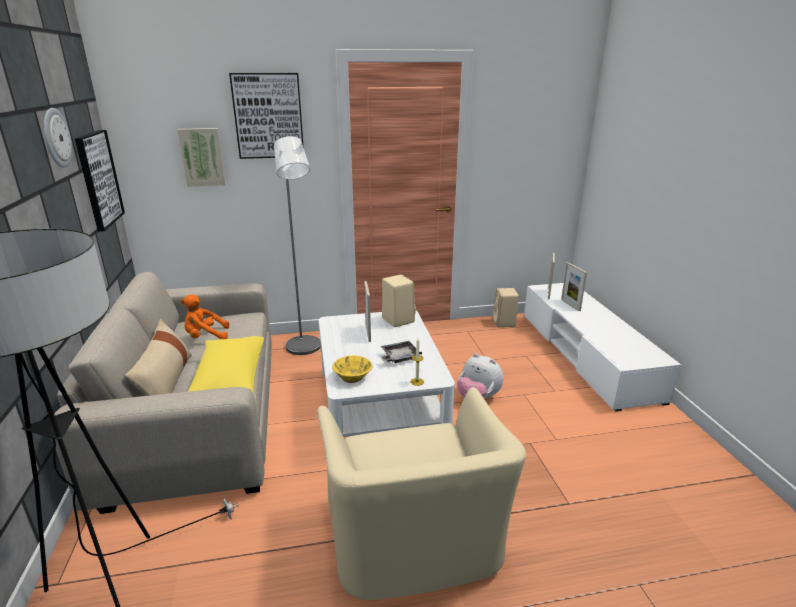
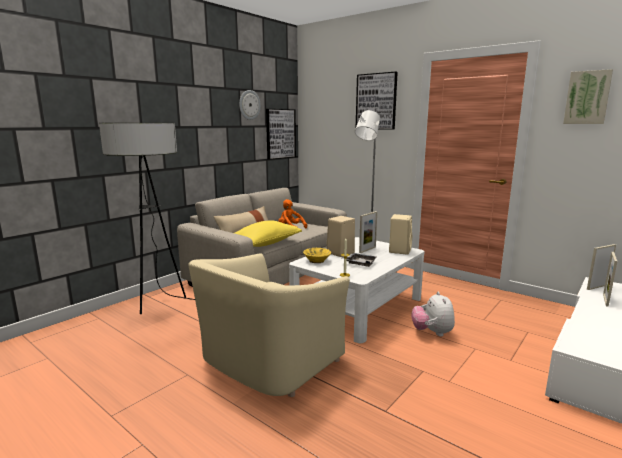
camera: 50 degrees right, 10 degrees down
picture [177,128,226,187] -> picture moved to [563,69,613,124]
beige speaker [493,288,519,328] -> beige speaker moved to [327,216,355,257]

